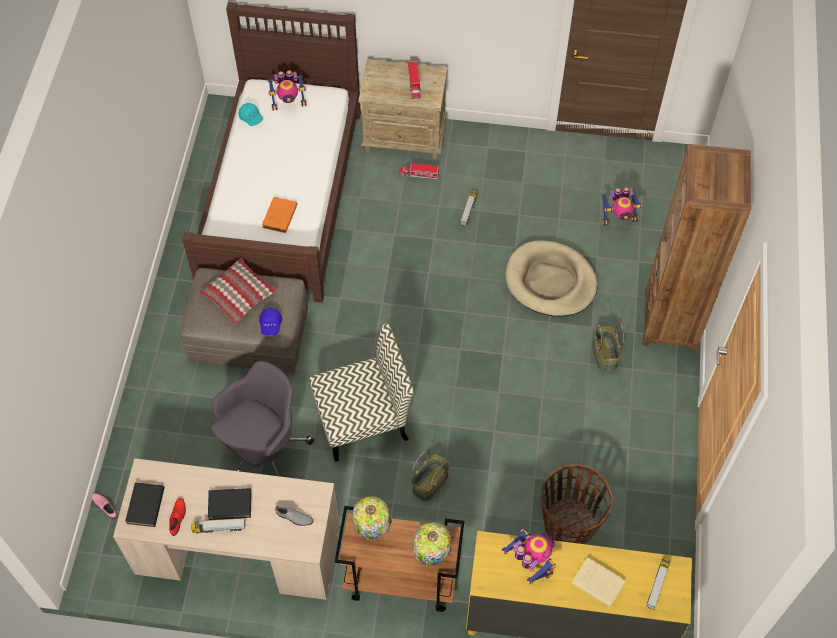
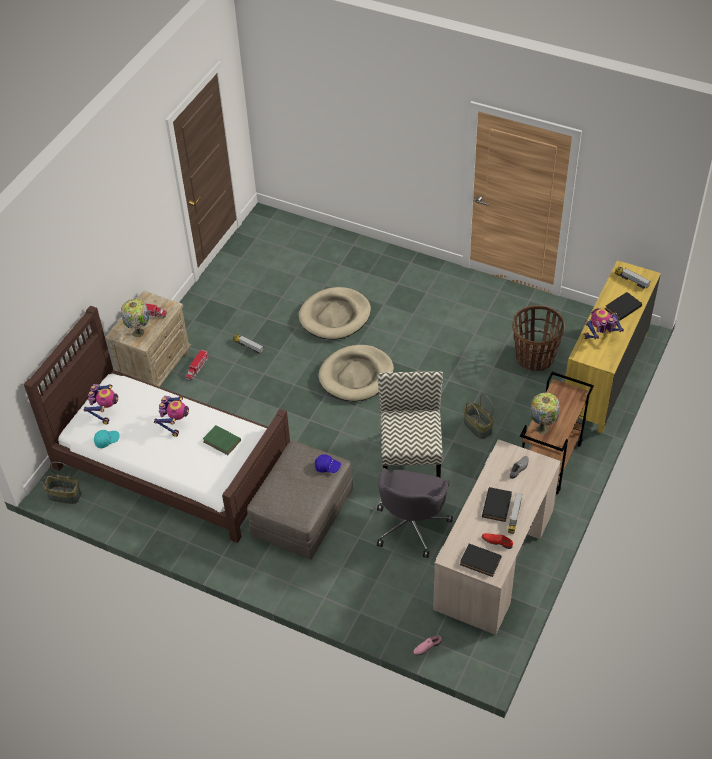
camera: 70 degrees left, 10 degrees down
pillow [199,258,277,325] -> none
grey office chair [211,361,314,476] -> grey office chair turned 135 degrees counterclockwise [377,468,453,558]
orange book [262,197,297,233] -> green book [203,425,241,455]
table lamp [413,522,451,565] -> table lamp moved to [121,299,149,338]
beige book [571,557,626,607] -> black book [605,292,642,320]
basket [593,321,624,371] -> basket moved to [43,462,82,504]
toy robot [601,187,642,226] -> toy robot moved to [154,396,189,437]
brown bookcase [642,144,751,352] -> none
none -> beige dog bed [319,345,394,401]

